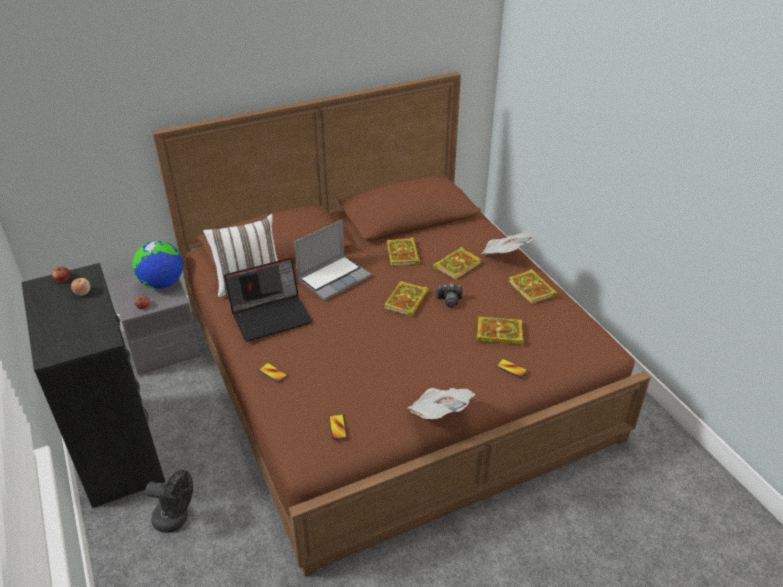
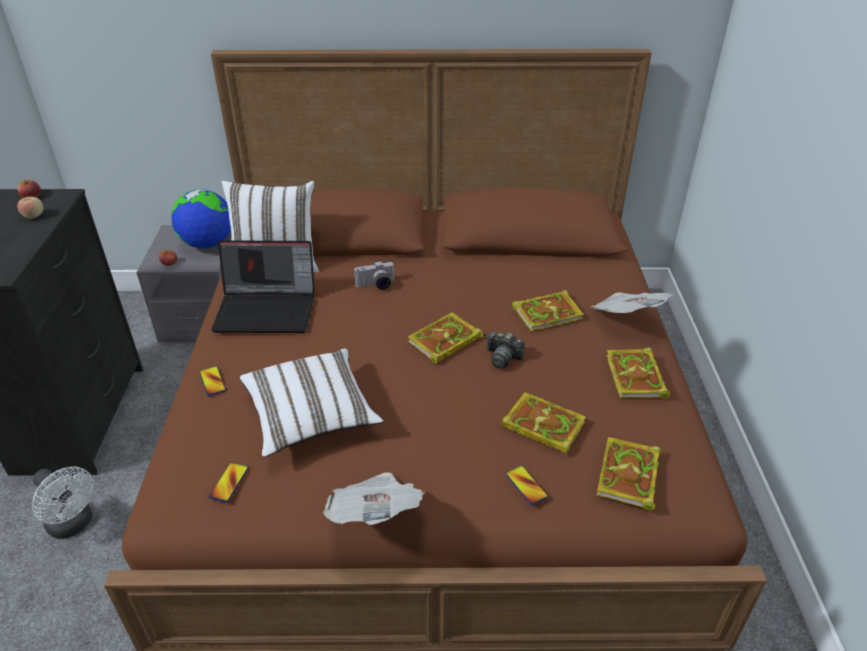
camera: 25 degrees right, 0 degrees up
black fan [145,470,193,533] -> white fan [32,466,94,539]
laptop [294,219,371,301] -> camera [354,261,395,290]
book [387,237,421,266] -> book moved to [597,437,662,510]
none -> white pillow [240,348,383,457]

